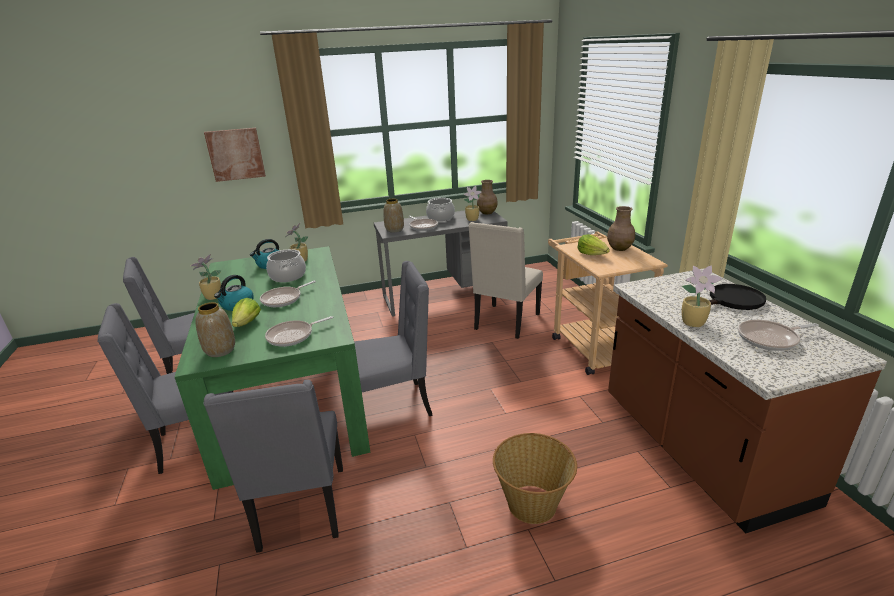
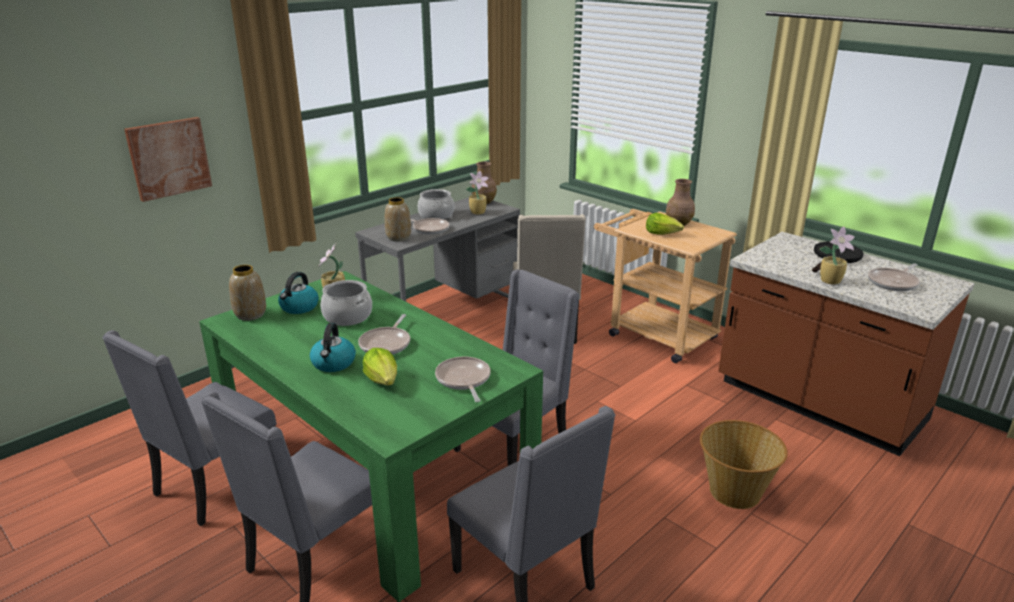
camera: 30 degrees left, 0 degrees up
potted plant [190,254,221,300] -> none
vase [195,302,235,357] -> vase moved to [229,265,266,321]
frying pan [265,316,333,347] -> frying pan turned 135 degrees clockwise [435,357,491,402]

